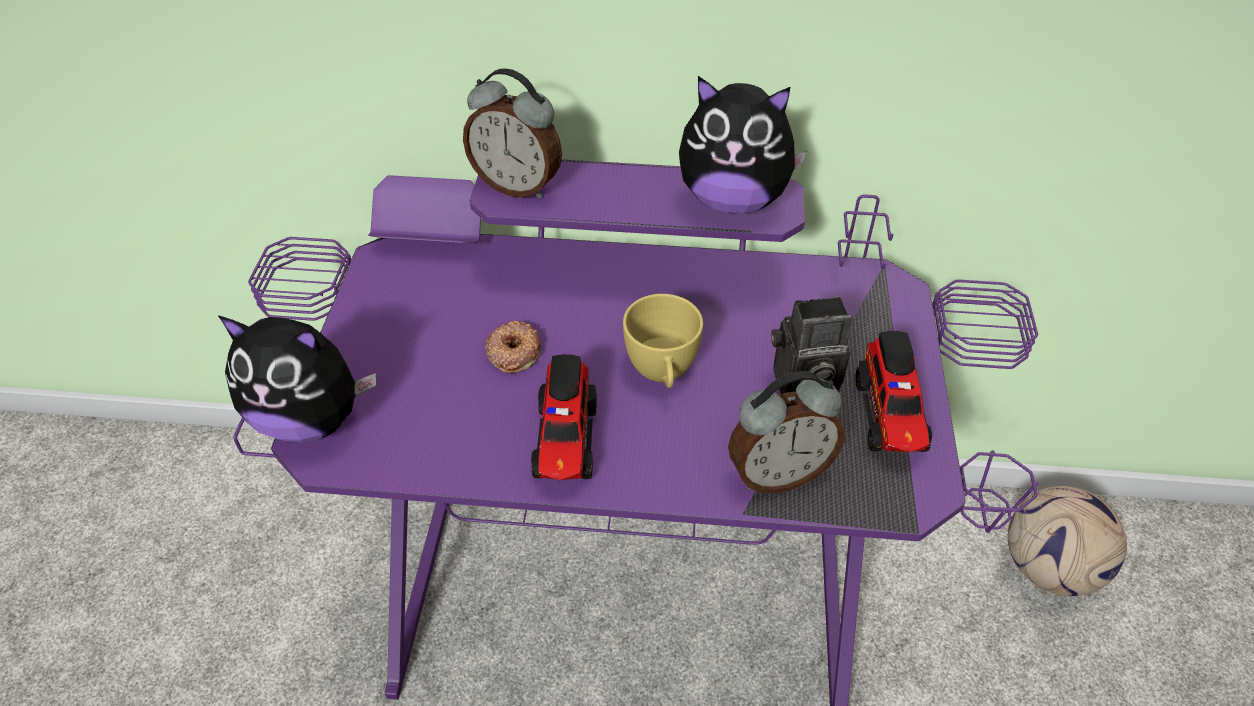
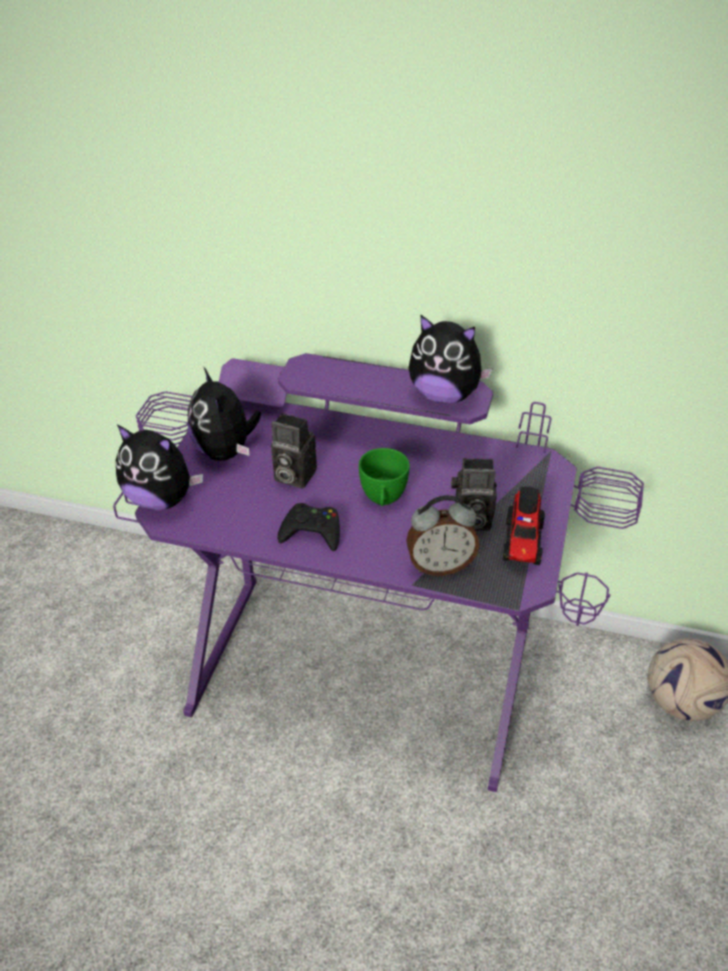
camera: 10 degrees right, 5 degrees down
alarm clock [463,68,562,199] -> none
donut [485,321,541,373] -> camera [271,413,317,489]
toy truck [531,354,597,480] -> black game controller [278,503,340,551]
yellow cup [623,294,703,388] -> green cup [359,448,410,506]
none -> plush toy [188,366,261,461]

